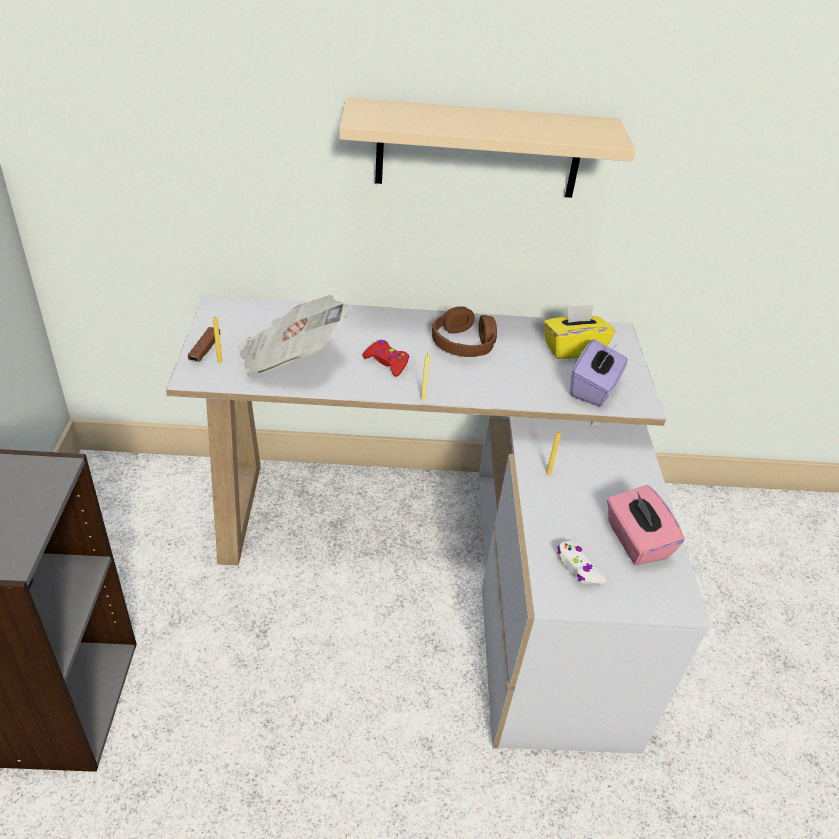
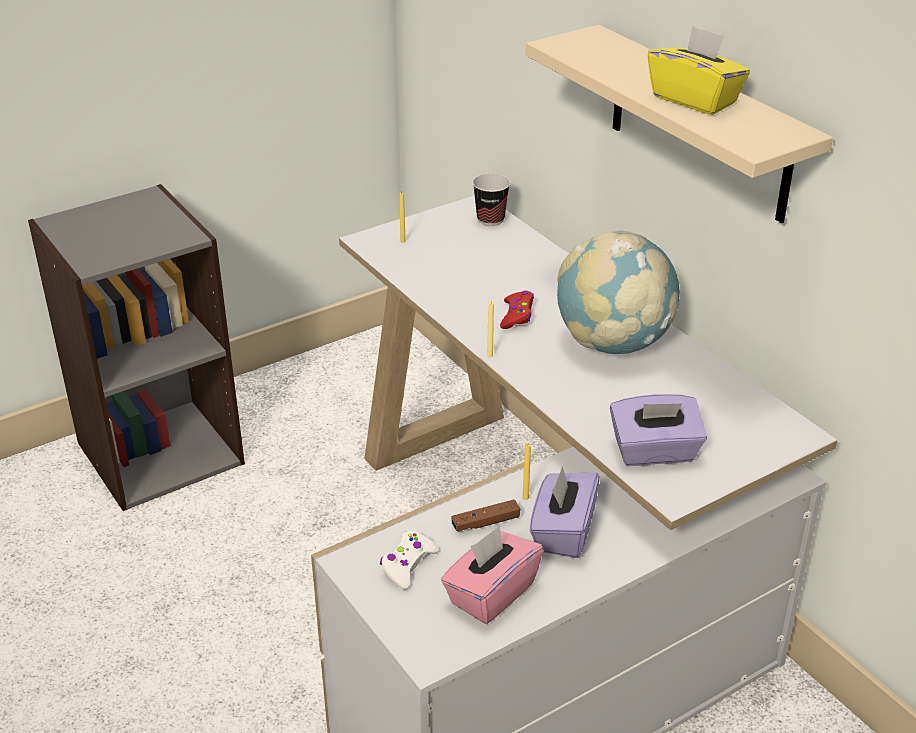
camera: 60 degrees right, 5 degrees down
brown game controller [188,327,220,362] -> brown game controller moved to [451,499,520,532]
newspaper [238,295,347,376] -> none
brown headphones [432,306,497,357] -> globe [557,231,680,354]
yellow tissue box [543,305,615,359] -> yellow tissue box moved to [647,26,750,115]
none -> cup [472,174,510,226]
none -> purple tissue box [530,466,600,558]

